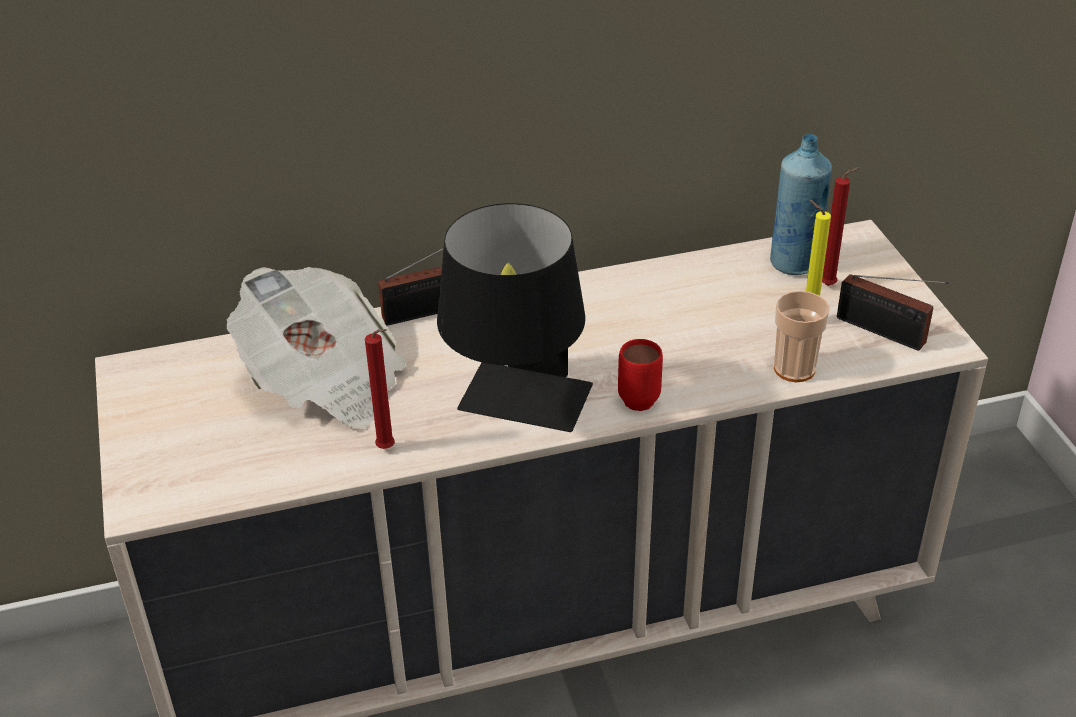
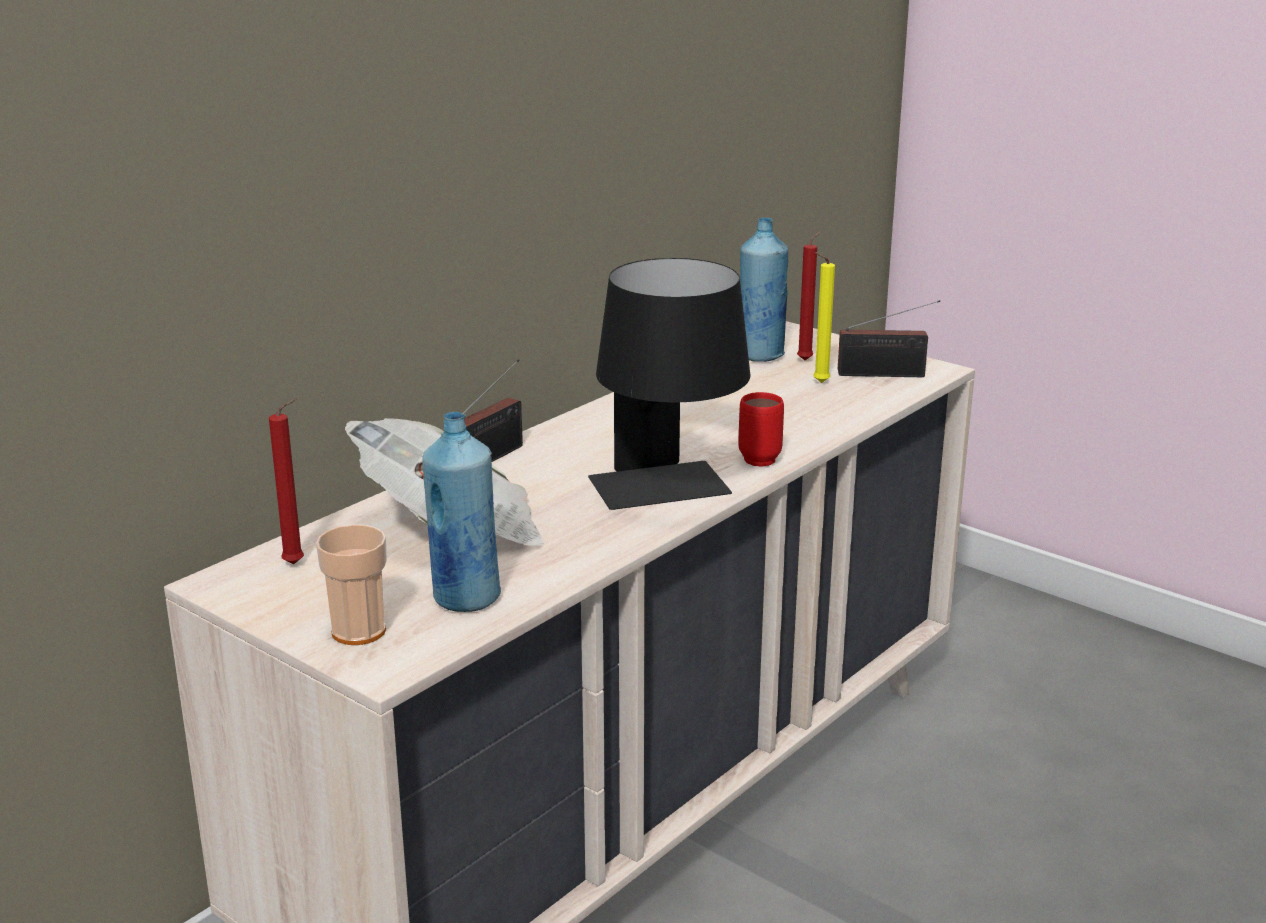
camera: 35 degrees left, 15 degrees down
red candle [365,329,395,449] -> red candle moved to [269,399,304,564]
cup [774,291,830,382] -> cup moved to [316,525,387,645]
none -> blue bottle [422,412,501,612]

